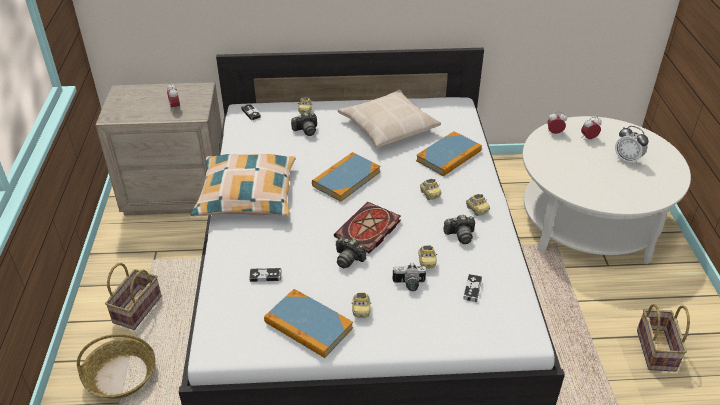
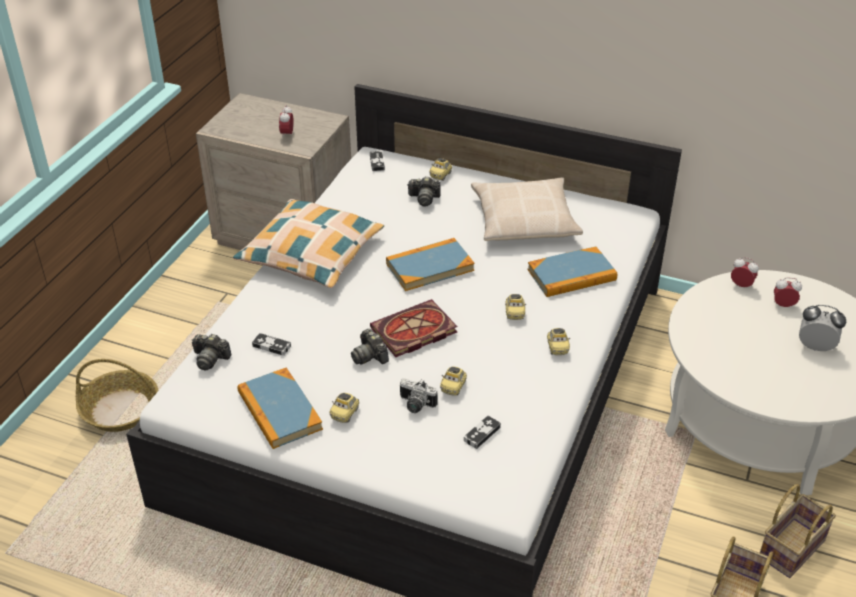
camera: 25 degrees right, 0 degrees up
basket [105,263,162,330] -> basket moved to [760,484,836,578]
camera [443,215,475,244] -> camera moved to [192,334,232,370]
alarm clock [615,126,649,165] -> alarm clock turned 135 degrees clockwise [799,305,846,351]

